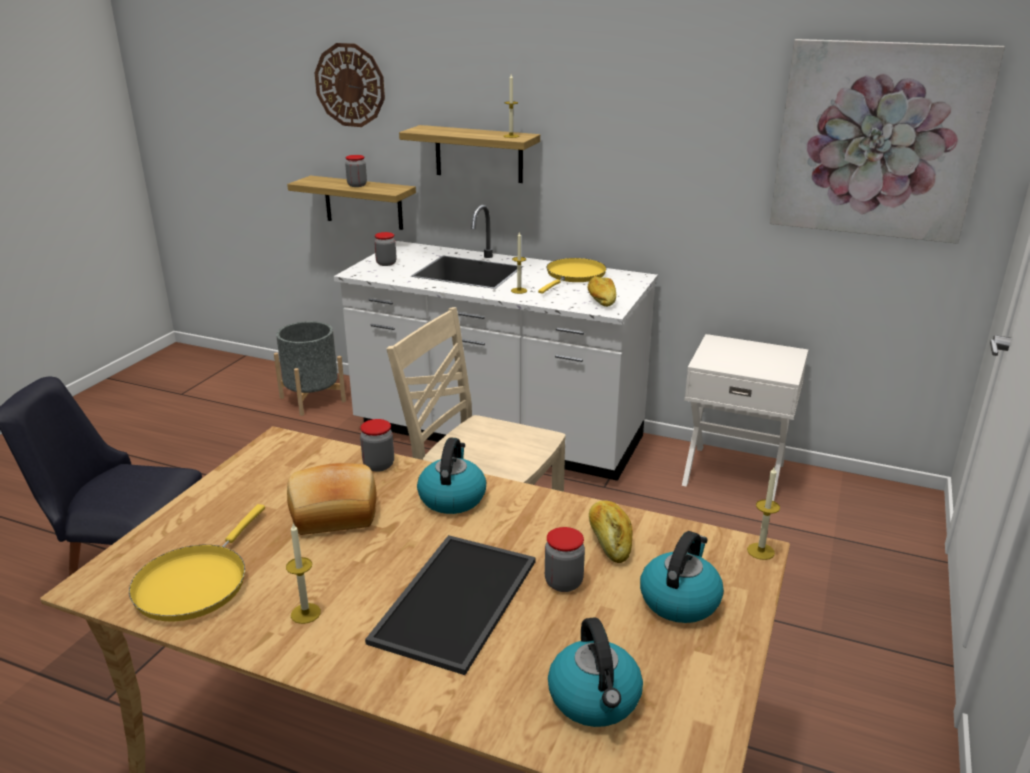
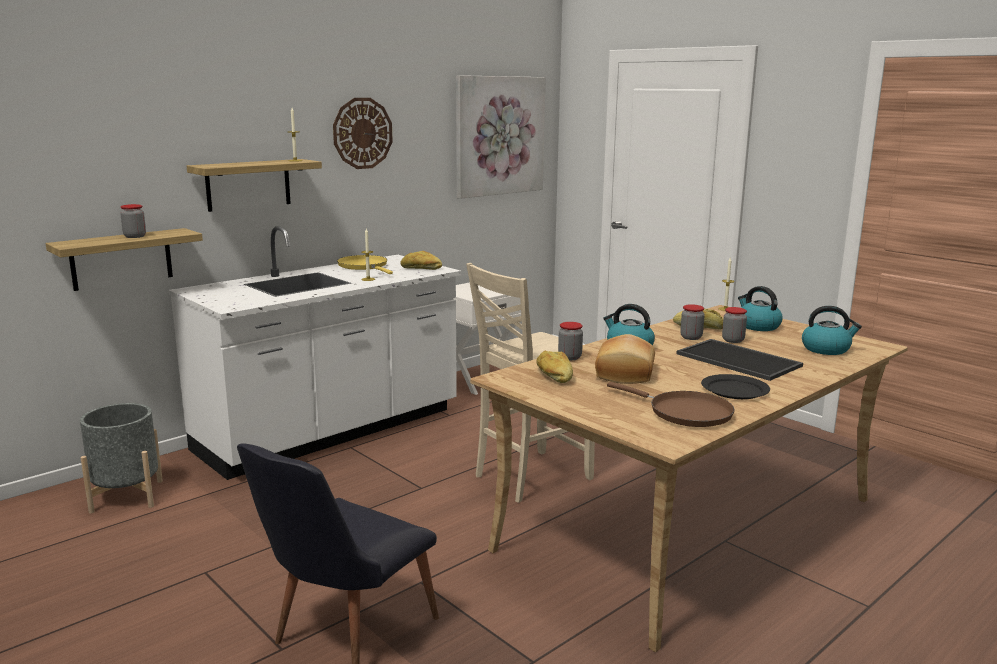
camera: 65 degrees left, 10 degrees down
yellow frying pan [129,504,265,621] -> brown frying pan [607,382,734,427]
candle [286,523,321,624] -> black plate [701,374,770,399]
wall clock [315,43,385,127] -> wall clock moved to [333,98,393,169]
jar [374,232,397,266] -> jar moved to [680,304,705,340]
none -> bread [536,350,573,383]

